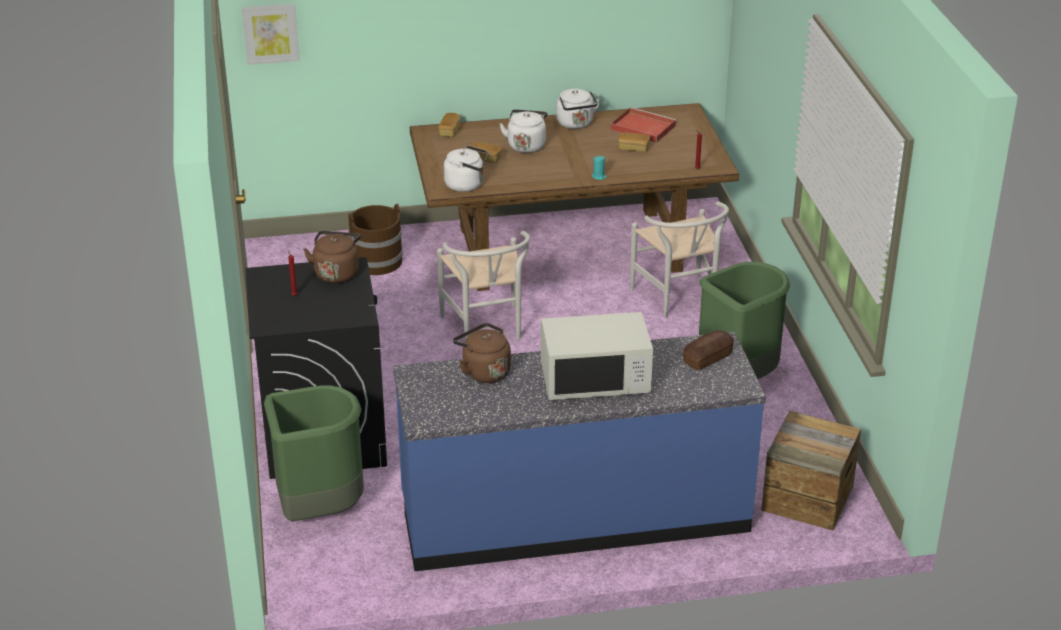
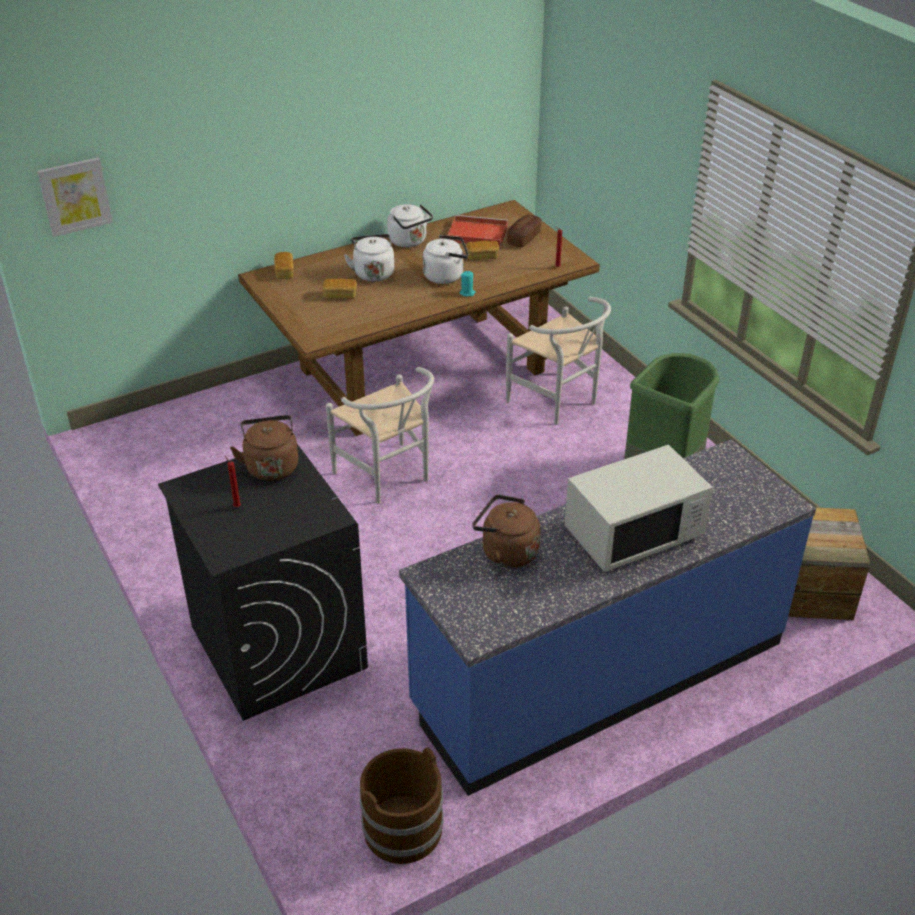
camera: 20 degrees left, 5 degrees up
green trash can [264,385,364,522] -> none
brown bucket [348,204,403,275] -> brown bucket moved to [360,747,443,864]
white kettle [444,145,488,192] -> white kettle moved to [423,235,469,284]
bread [683,330,734,370] -> bread moved to [507,215,542,247]

